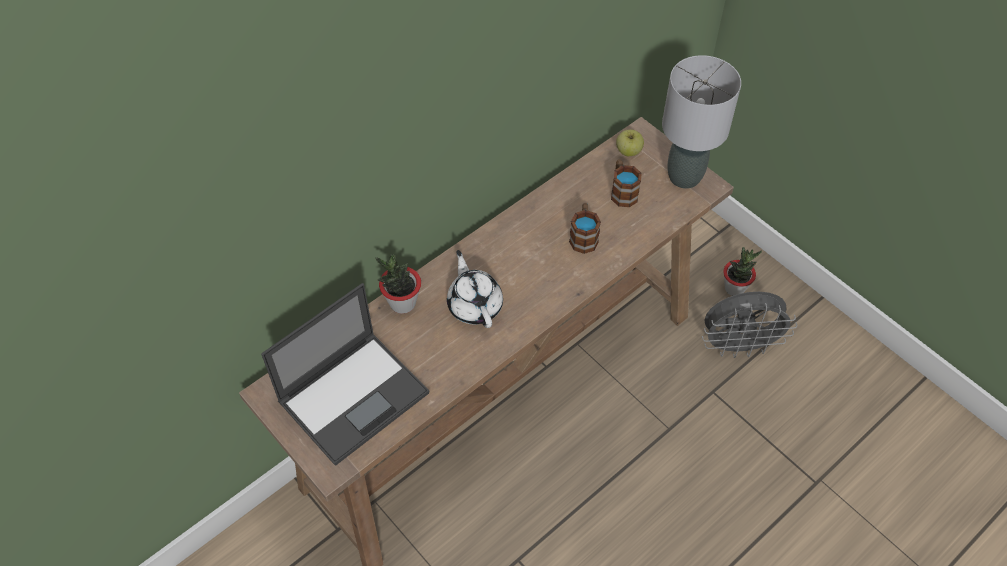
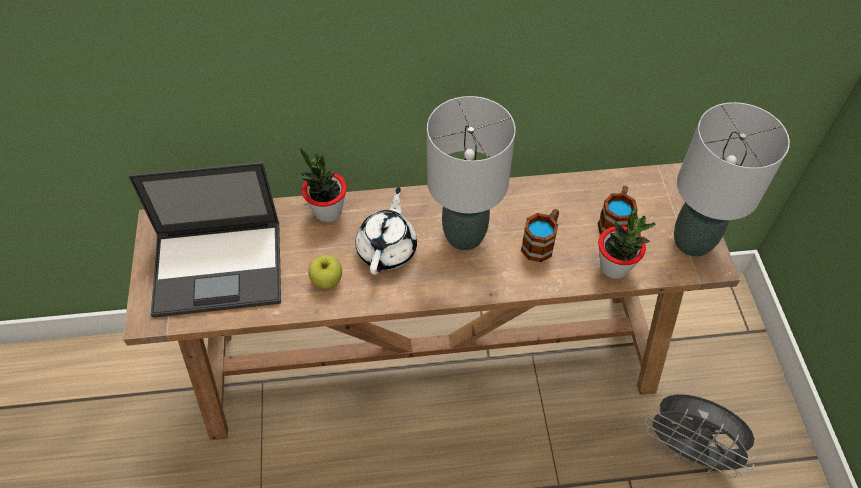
camera: 35 degrees right, 0 degrees up
apple [616,130,644,156] -> apple moved to [308,255,342,289]
potted plant [723,247,762,296] -> potted plant moved to [598,207,655,279]
none -> grey table lamp [427,96,515,250]

